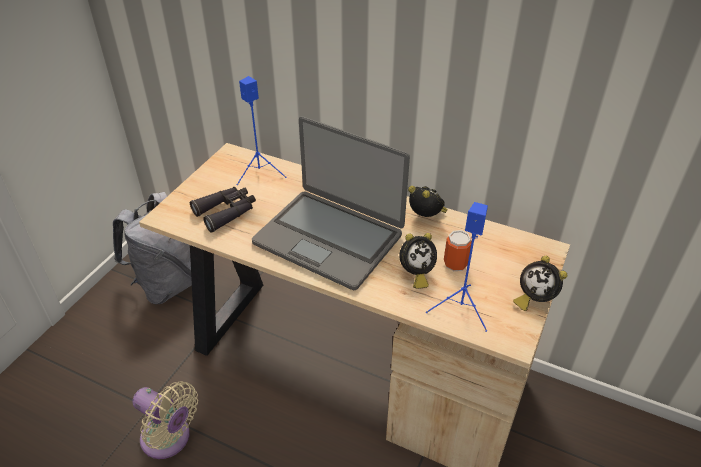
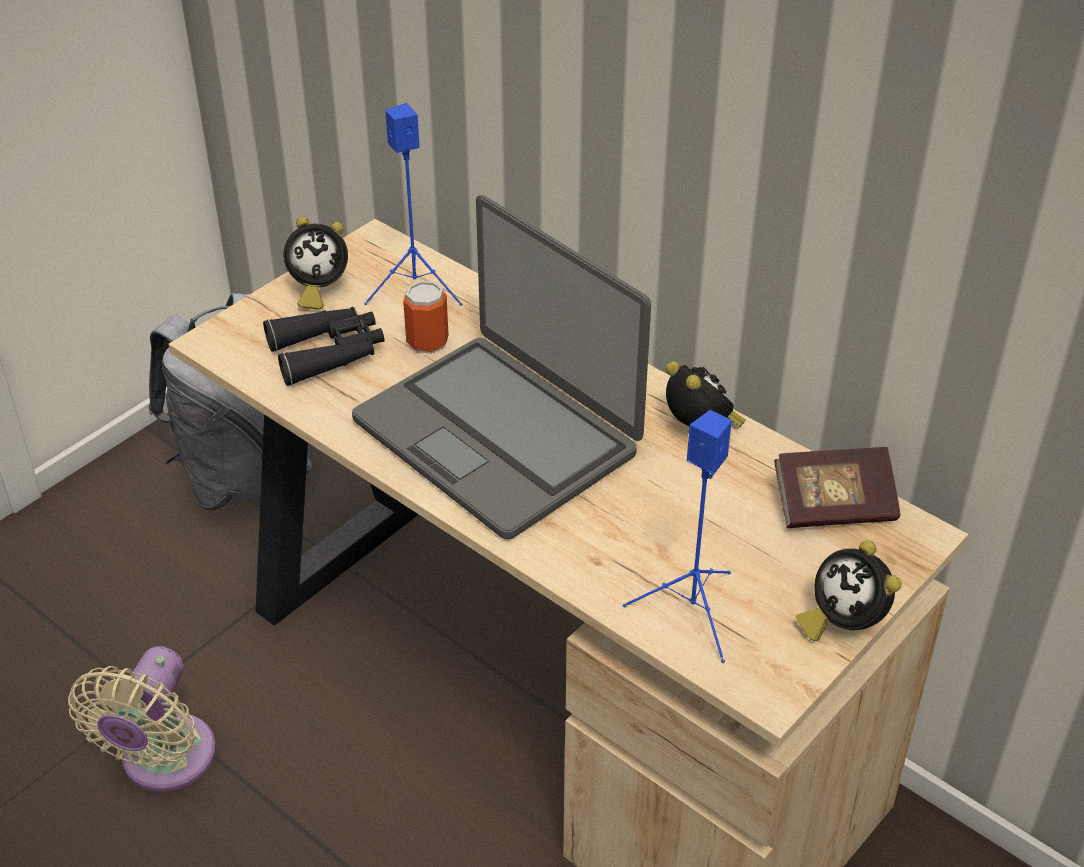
camera: 15 degrees right, 0 degrees up
beige fan [132,381,198,459] -> beige fan turned 60 degrees clockwise [68,646,216,792]
alarm clock [399,233,437,289] -> alarm clock moved to [283,216,348,309]
can [444,230,472,271] -> can moved to [403,281,449,354]
none -> book [774,447,900,528]

